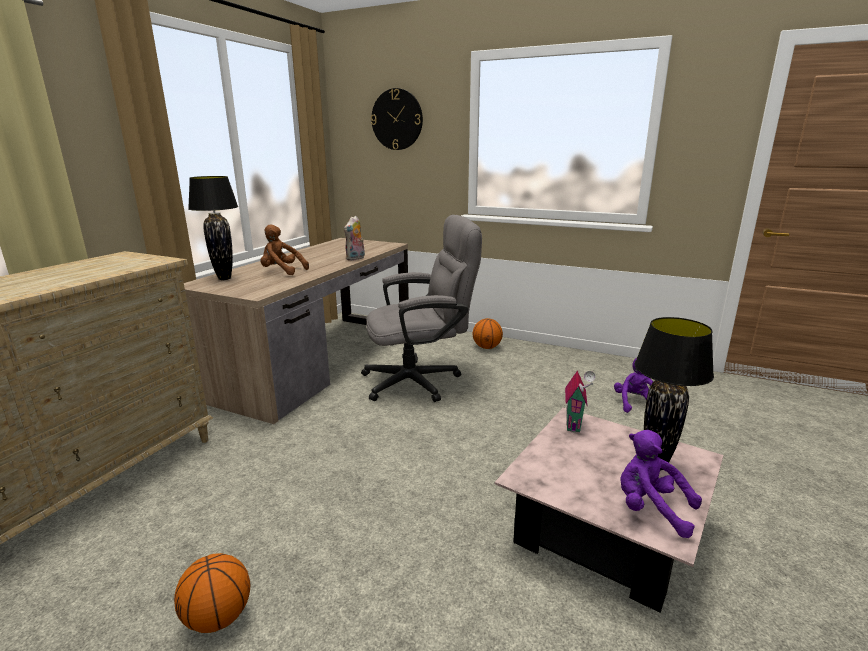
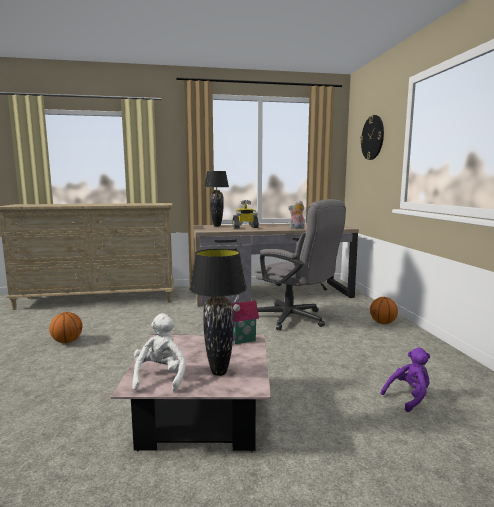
camera: 55 degrees right, 10 degrees down
brown plush toy [260,224,309,275] -> toy robot [233,200,259,228]
purple plush toy [621,430,702,538] -> white plush toy [132,313,186,392]

